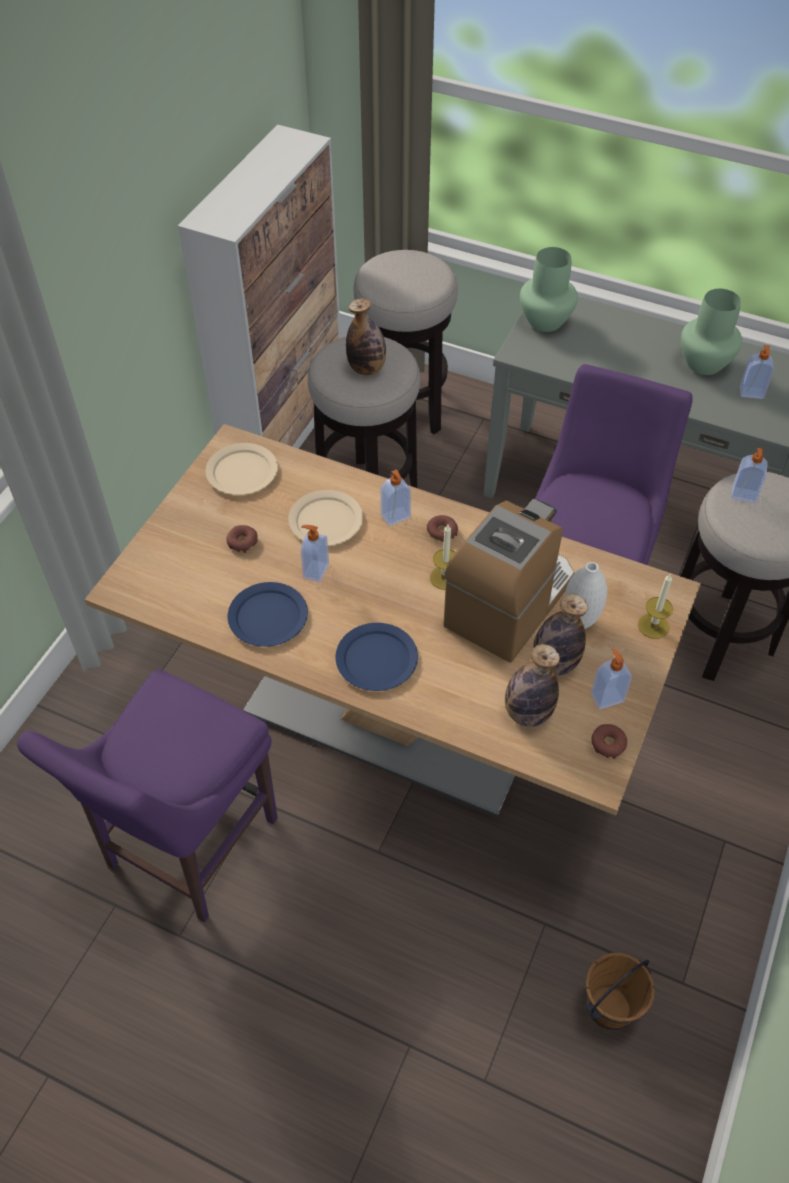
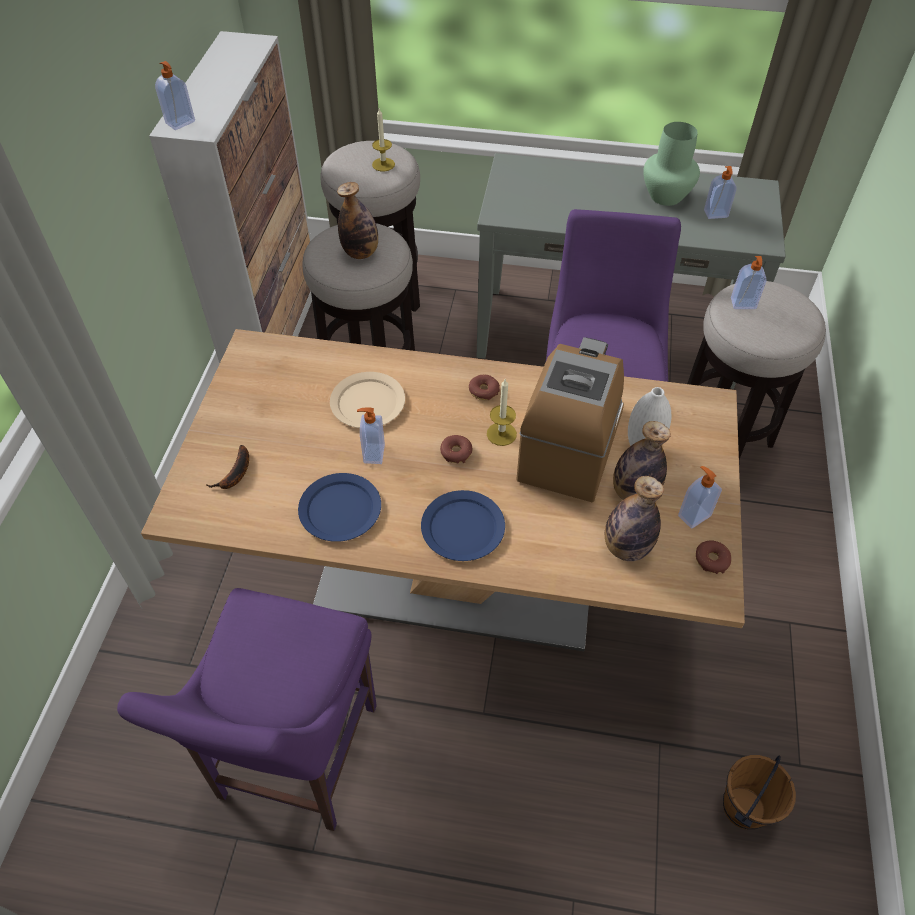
camera: 15 degrees left, 0 degrees up
beige plate [206,443,278,495] -> none
donut [226,525,258,553] -> donut moved to [440,435,473,464]
soap dispenser [380,469,411,526] -> soap dispenser moved to [155,61,195,130]
green vase [520,247,578,332] -> none
candle [638,574,673,639] -> candle moved to [372,108,395,171]
none -> banana [206,445,249,489]

